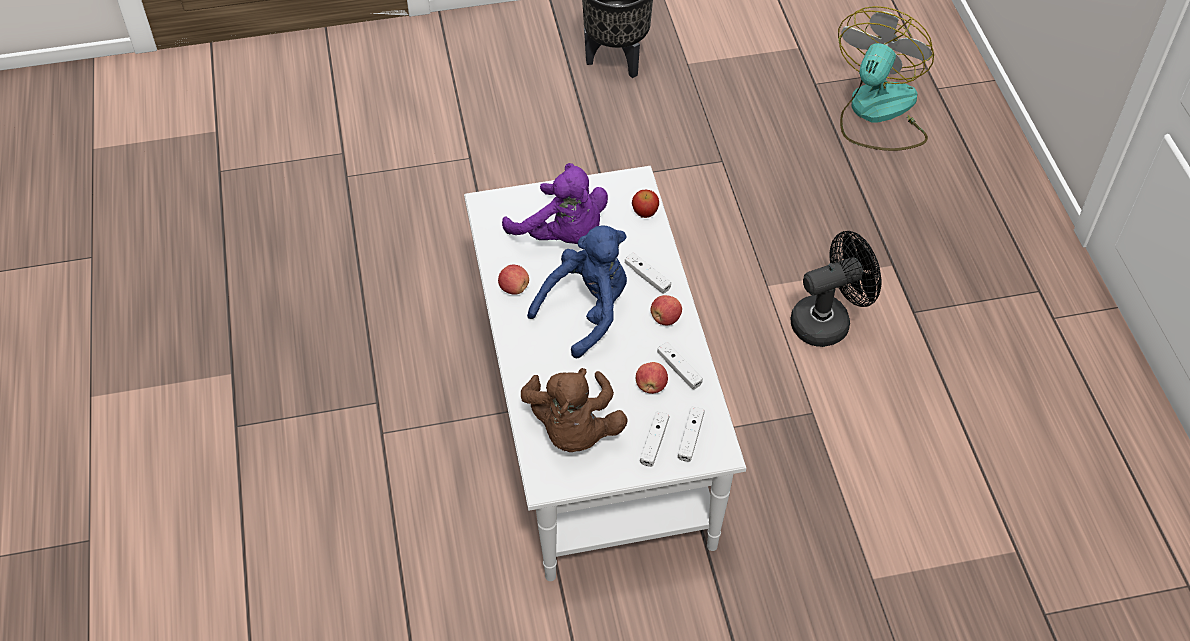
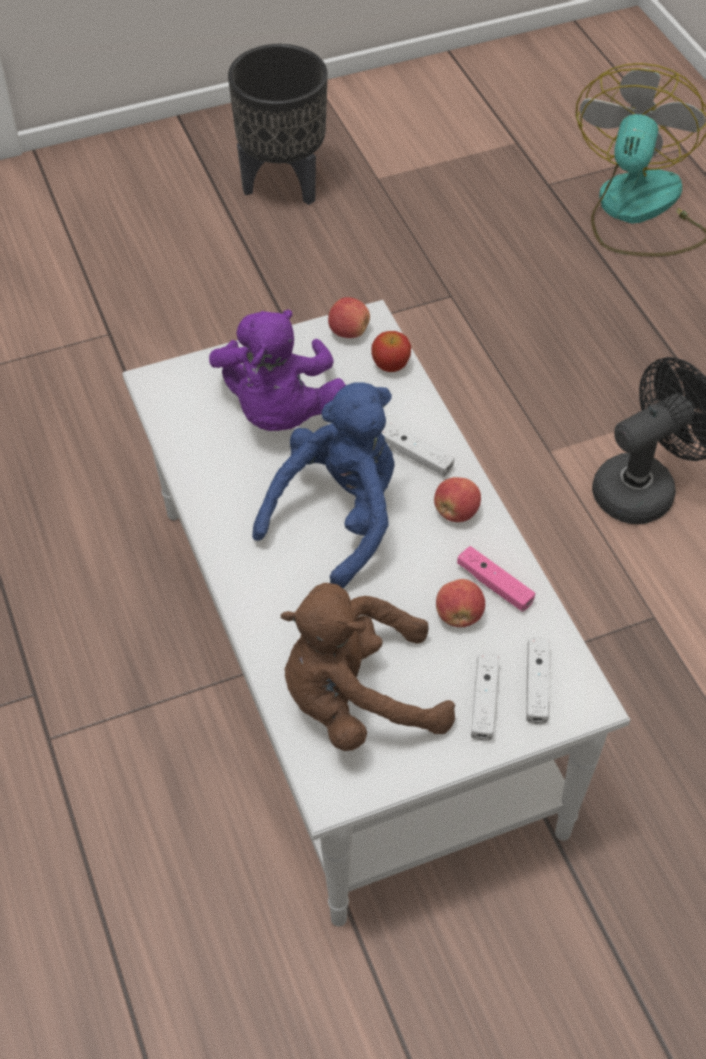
camera: 10 degrees left, 0 degrees up
apple [498,265,529,295] -> apple moved to [328,297,370,338]
purple plush toy [502,163,608,244] -> purple plush toy turned 60 degrees clockwise [209,309,346,431]
brown plush toy [521,368,628,452] -> brown plush toy turned 90 degrees clockwise [281,583,455,751]
white game controller [657,342,703,390] -> pink game controller [457,546,535,612]

